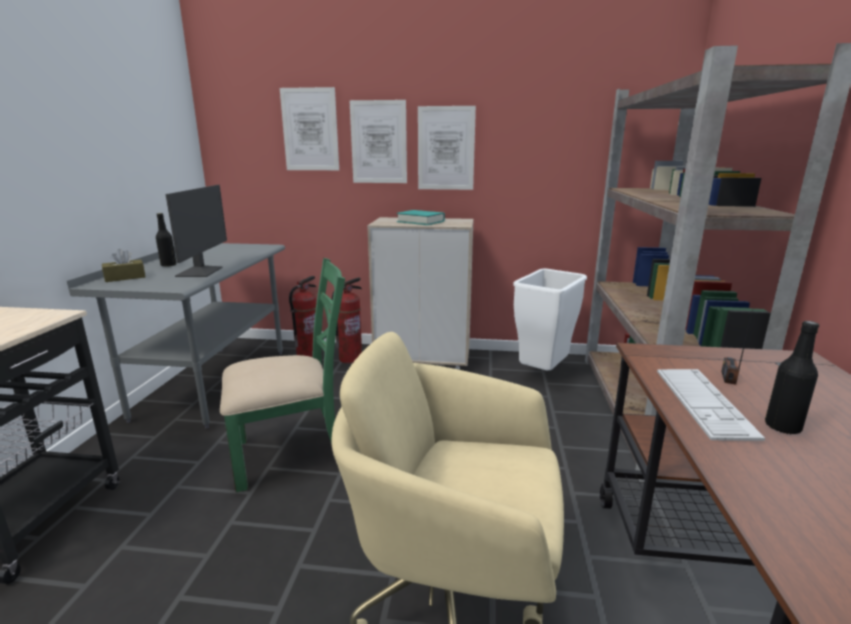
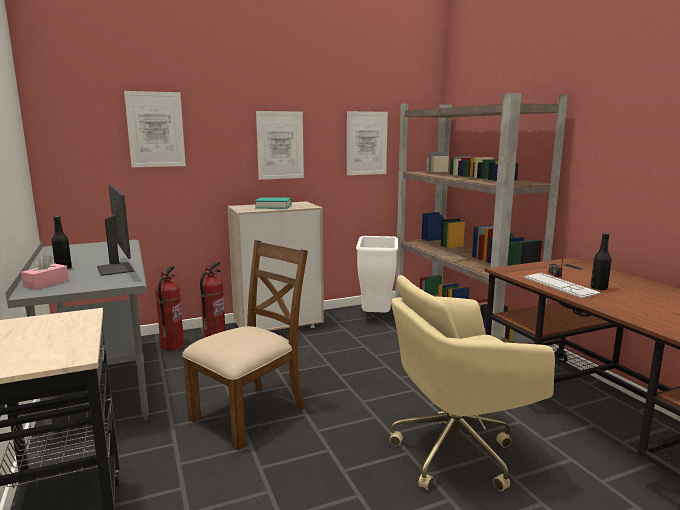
camera: 30 degrees left, 5 degrees down
brown tissue box [102,249,145,282] -> pink tissue box [21,254,69,290]
green chair [220,258,345,492] -> brown chair [182,240,308,450]
picture [349,100,407,183] -> picture moved to [347,111,388,175]

